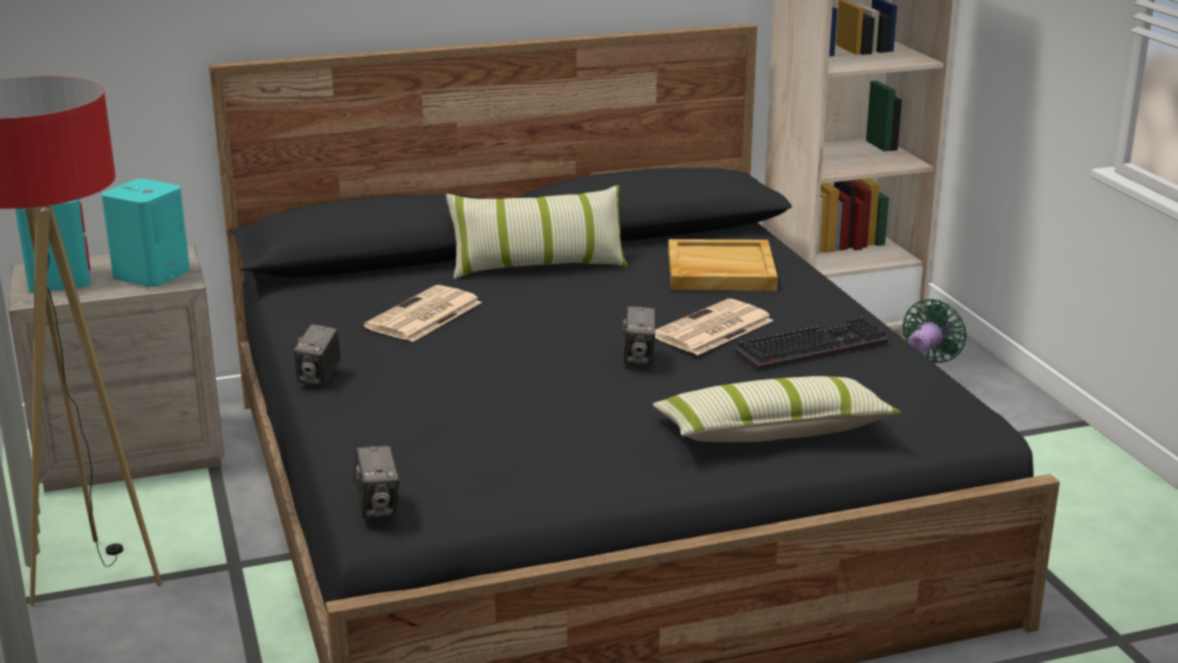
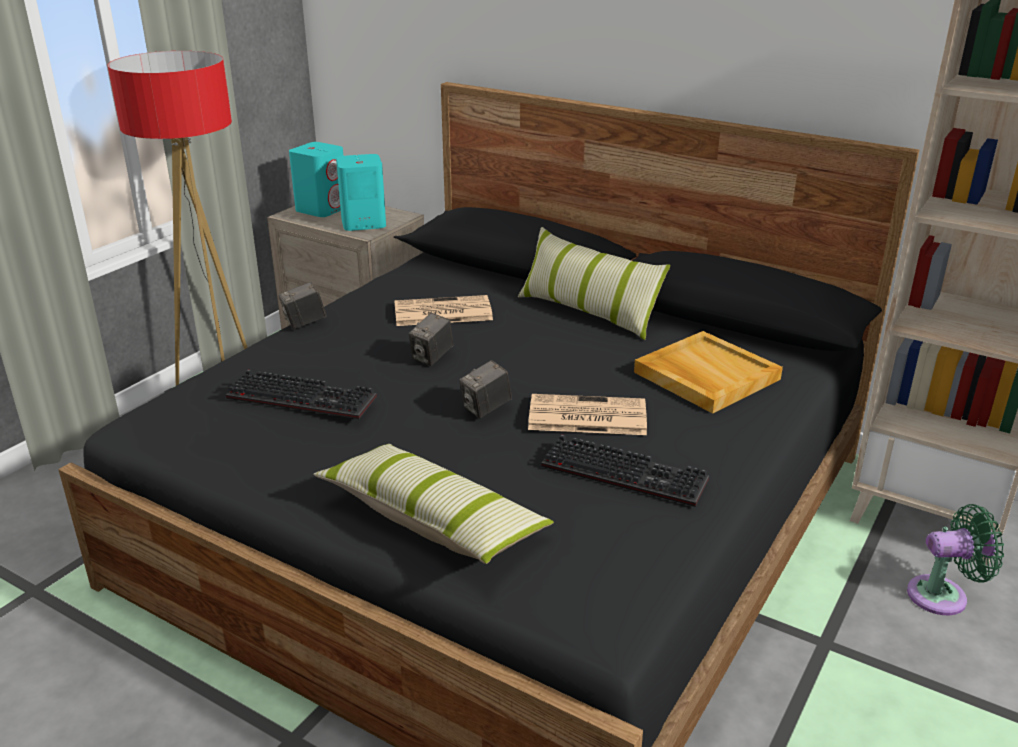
camera: 50 degrees right, 5 degrees up
camera [354,445,399,518] -> camera moved to [409,313,453,366]
none -> keyboard [226,370,377,419]

